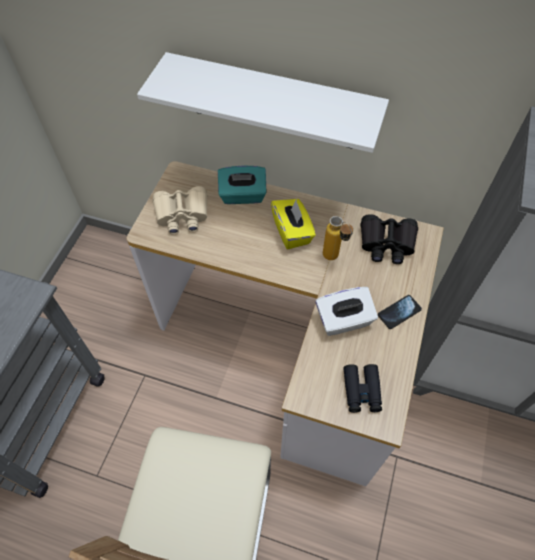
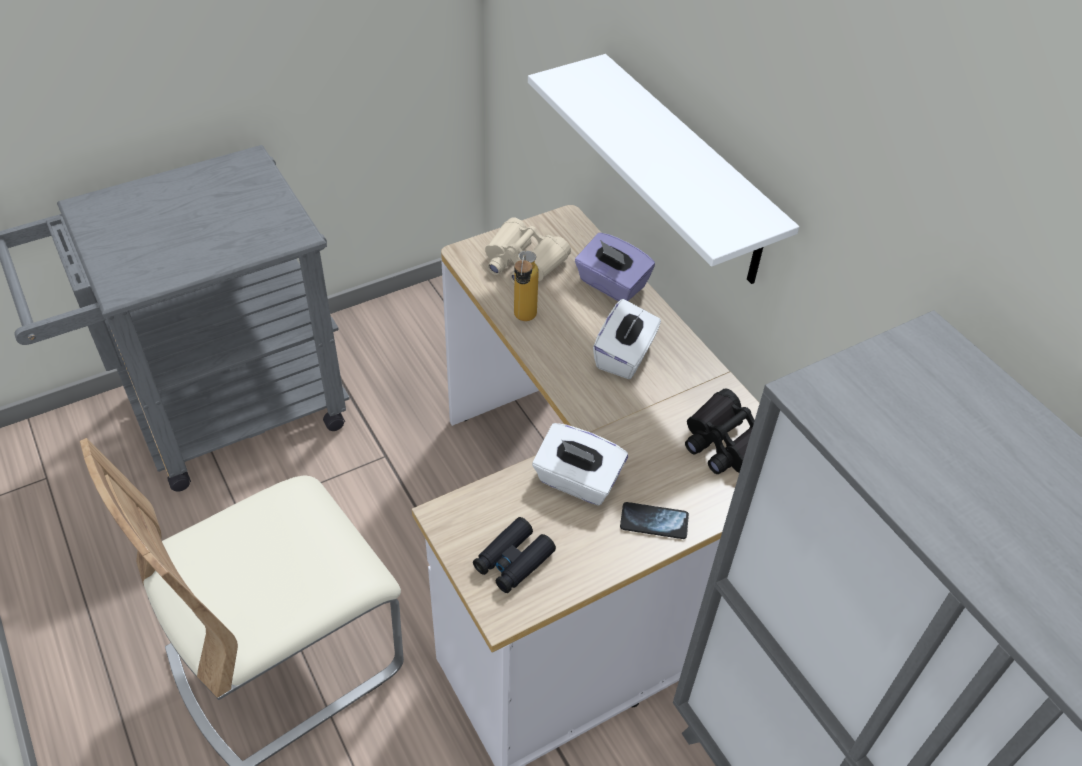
camera: 40 degrees right, 10 degrees down
turquoise tissue box [218,166,267,204] -> purple tissue box [575,233,655,301]
yellow tissue box [271,199,316,249] -> white tissue box [593,299,661,379]
bottle [323,216,353,260] -> bottle moved to [514,251,539,321]

